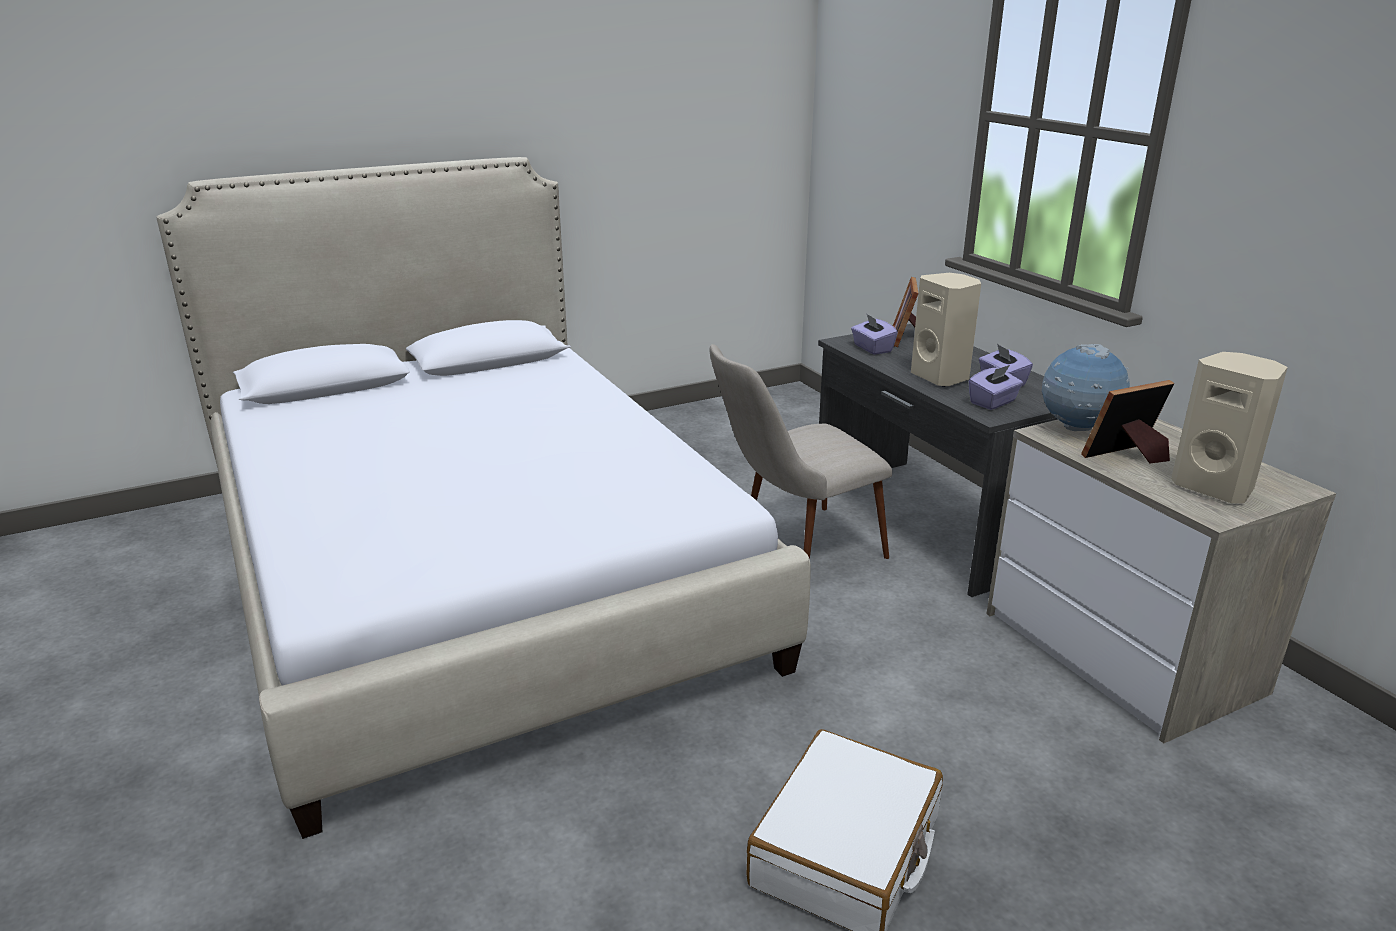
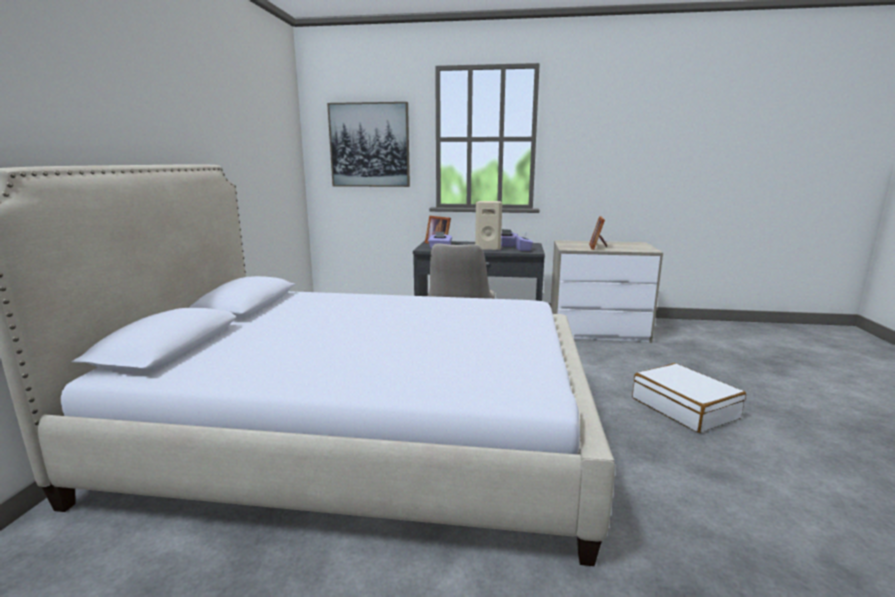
camera: 55 degrees left, 10 degrees down
globe [1042,344,1130,431] -> none
beige speaker [1171,352,1288,503] -> none
none -> picture [327,102,410,187]

